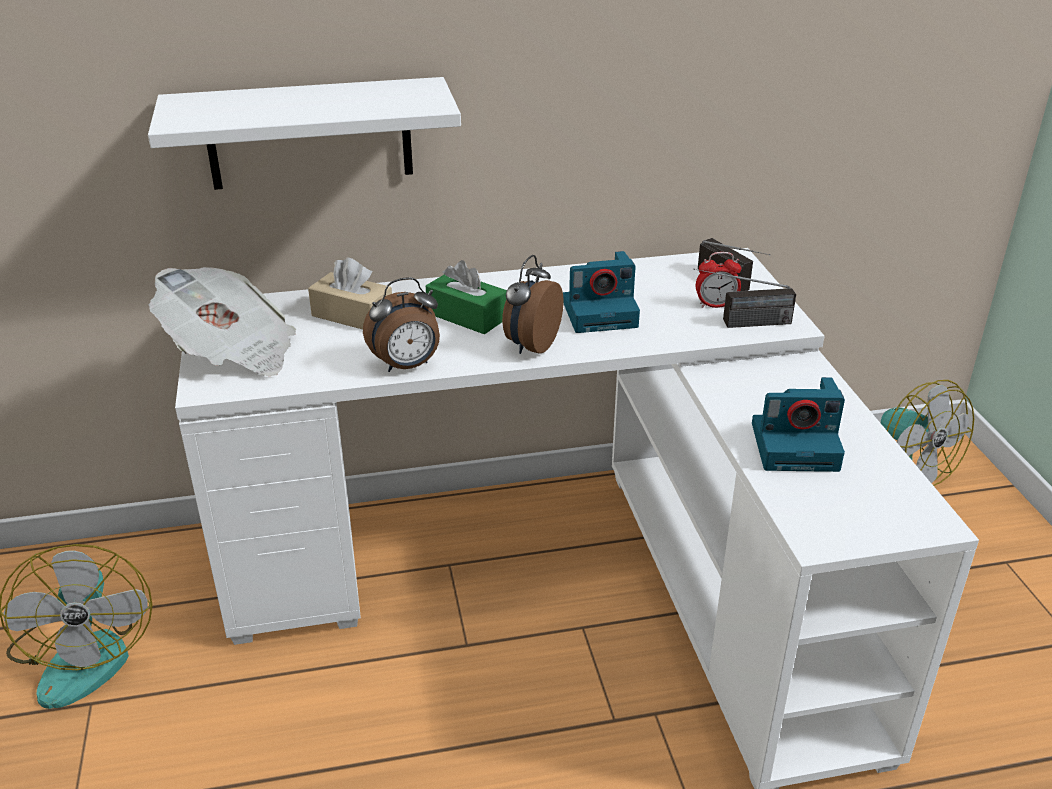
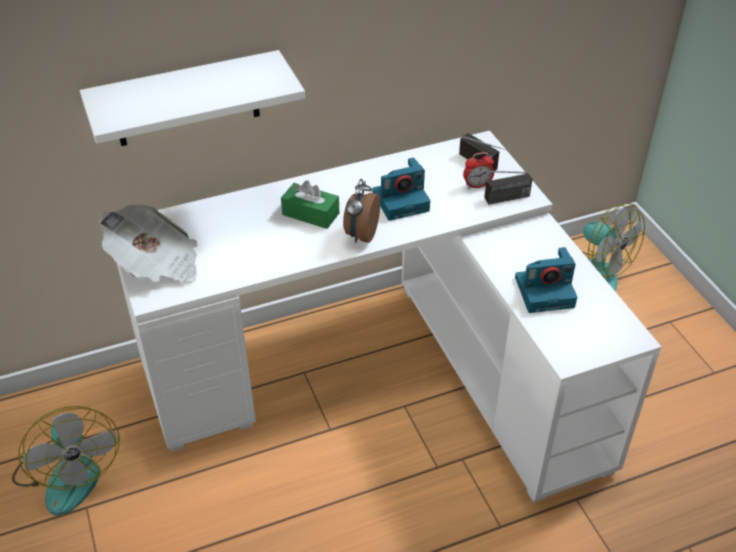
camera: 10 degrees left, 10 degrees up
beige tissue box [308,257,392,330] -> none
alarm clock [363,277,440,372] -> none

